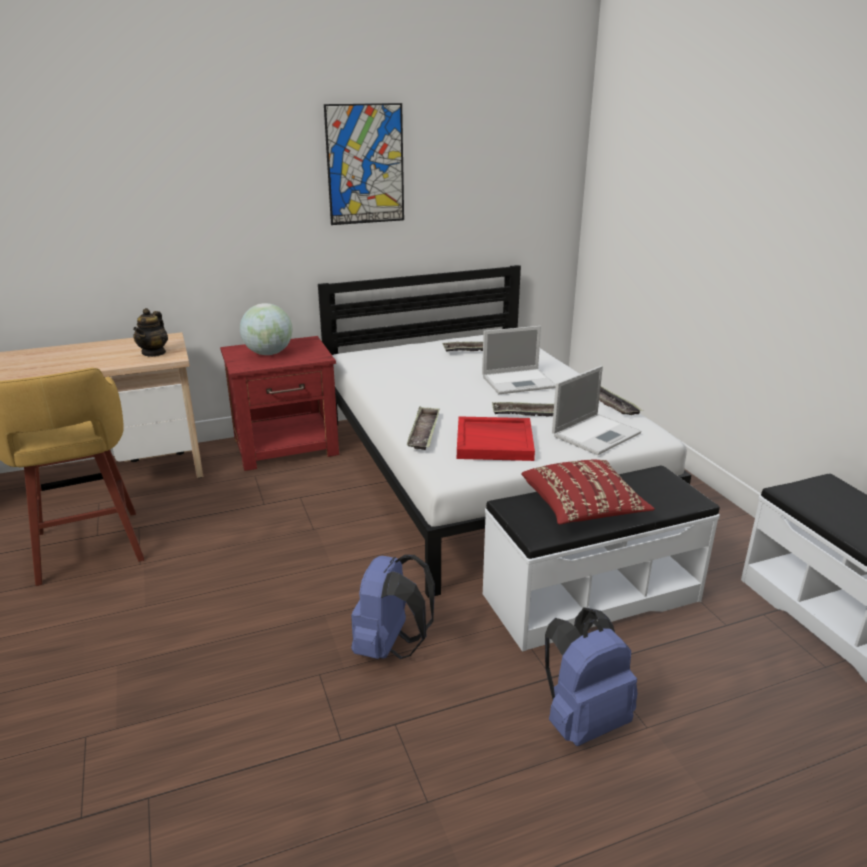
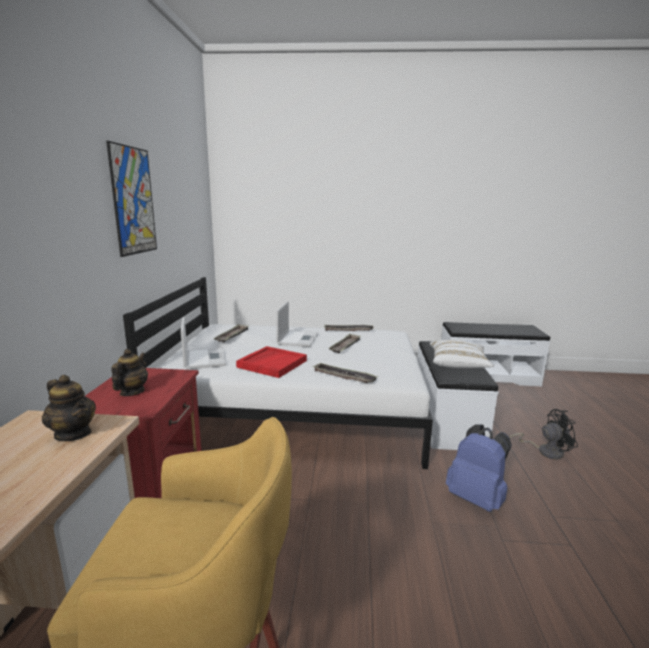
camera: 65 degrees left, 10 degrees down
globe [240,303,292,355] -> teapot [111,349,148,396]
red tray [457,416,535,461] -> red tray moved to [236,346,307,378]
red pillow [521,460,655,525] -> white pillow [430,340,494,368]
blue backpack [545,607,638,746] -> black fan [510,409,578,460]
laptop [552,366,642,455] -> laptop moved to [181,317,226,369]

